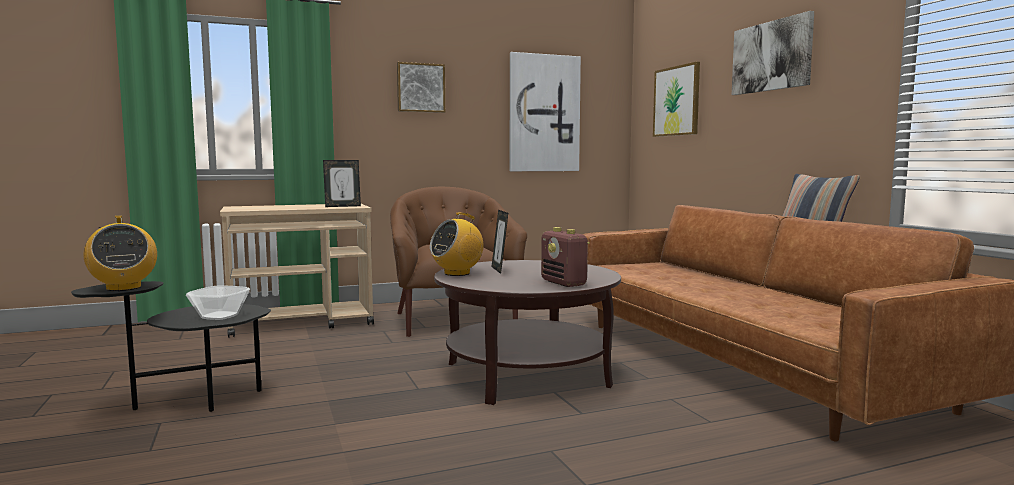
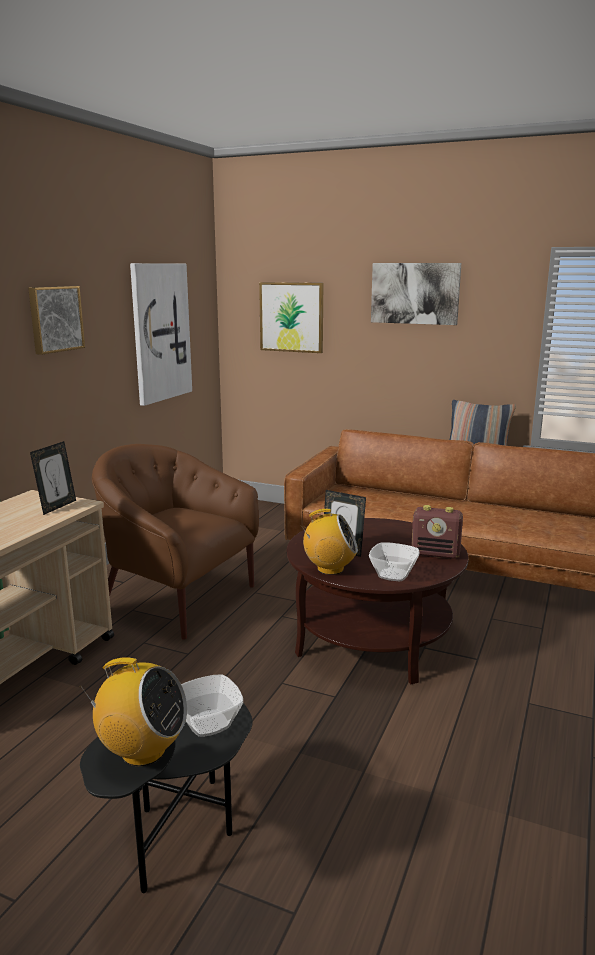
camera: 45 degrees left, 10 degrees up
radio [430,213,483,276] -> radio turned 90 degrees counterclockwise [300,509,358,575]
none -> bowl [369,542,419,581]

